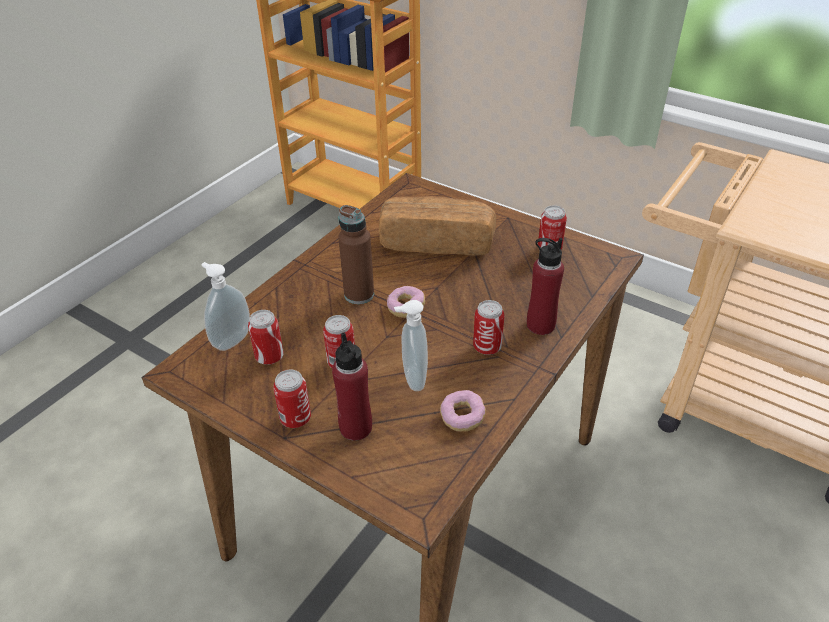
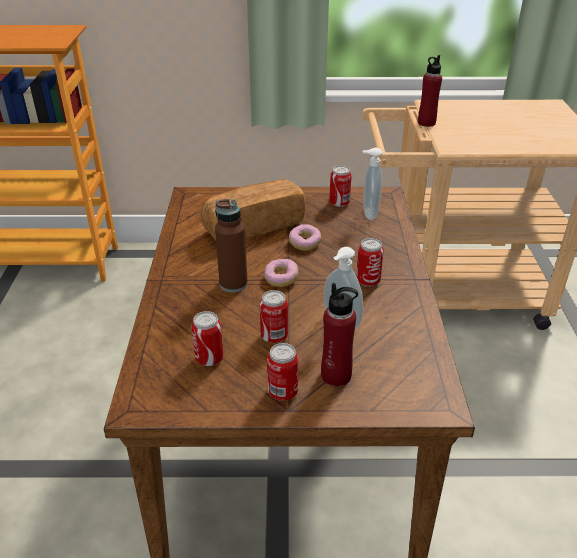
camera: 35 degrees left, 5 degrees down
soap dispenser [202,262,250,351] -> soap dispenser moved to [362,148,383,220]
donut [440,390,486,432] -> donut moved to [289,225,321,251]
red bottle [527,238,564,335] -> red bottle moved to [418,55,442,127]

